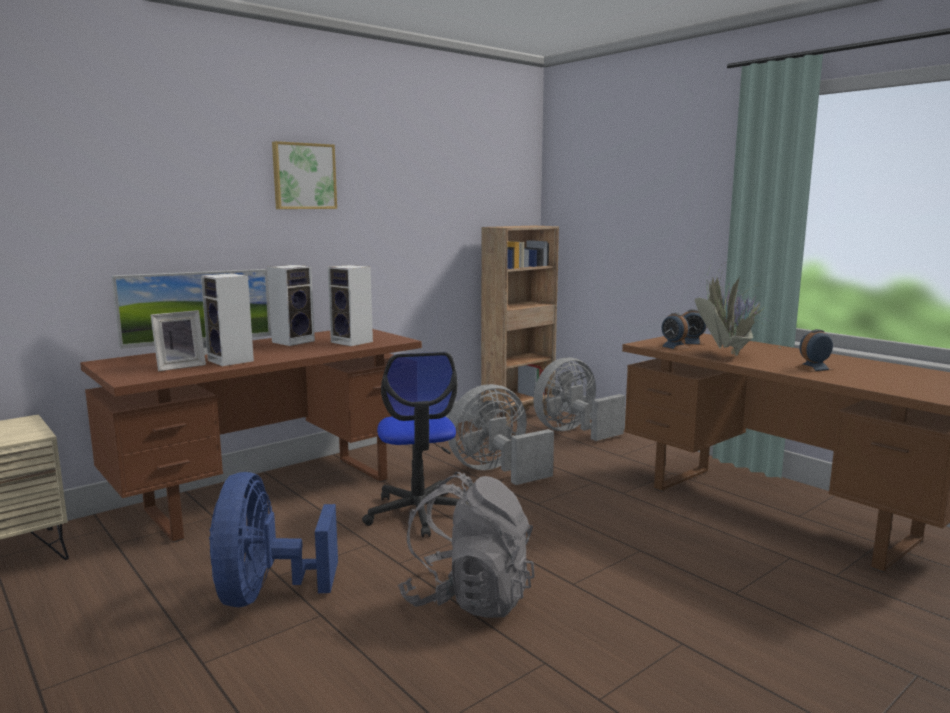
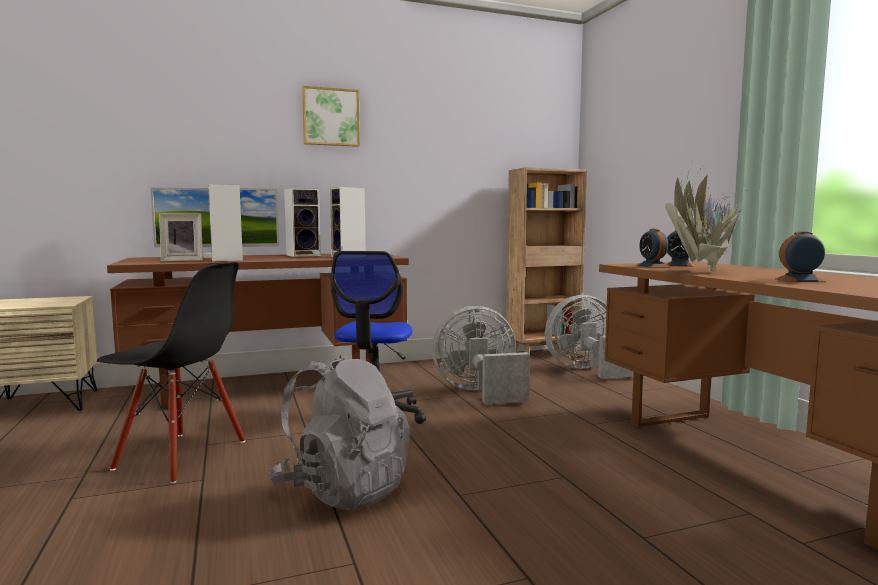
camera: 20 degrees right, 5 degrees down
blue fan [209,472,338,607] -> black chair [97,262,245,484]

